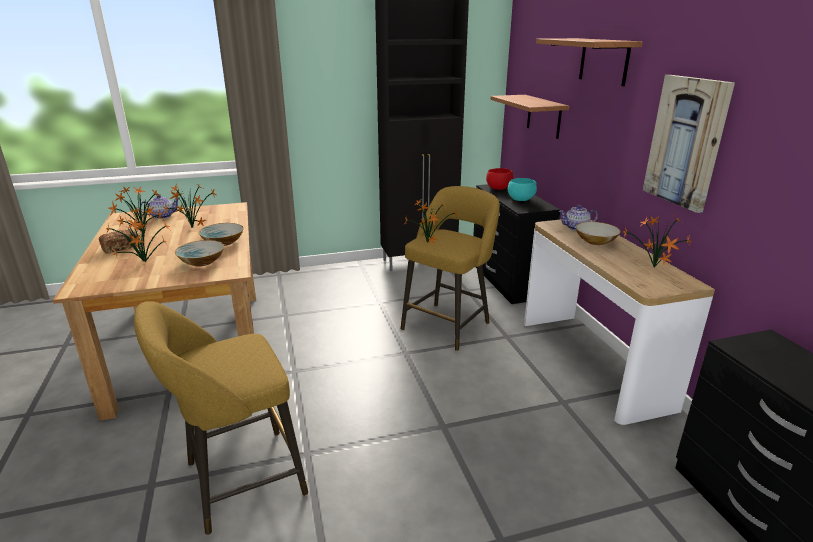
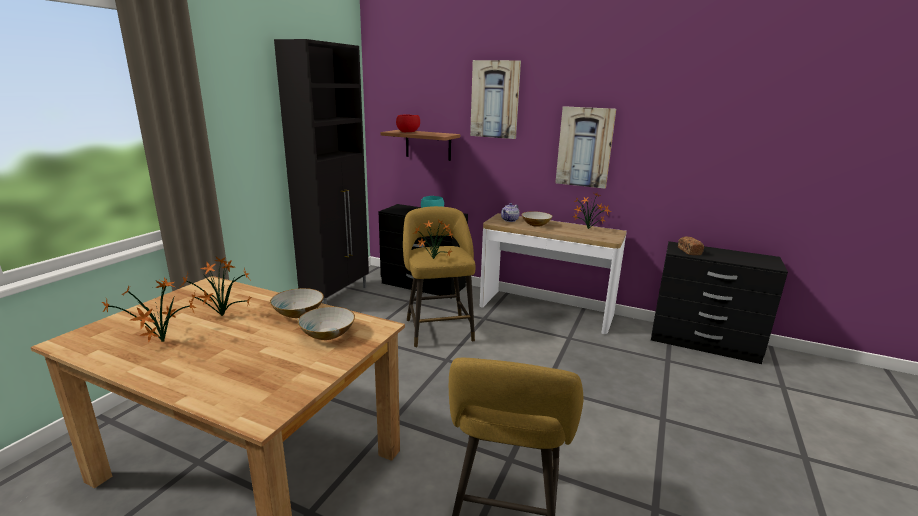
camera: 50 degrees left, 5 degrees down
bread [99,229,139,254] -> bread moved to [678,237,704,255]
potted plant [106,208,172,262] -> none
teapot [141,195,180,219] -> none
red bowl [486,168,513,190] -> red bowl moved to [396,114,420,132]
shelf [536,38,643,86] -> picture [470,60,521,139]

